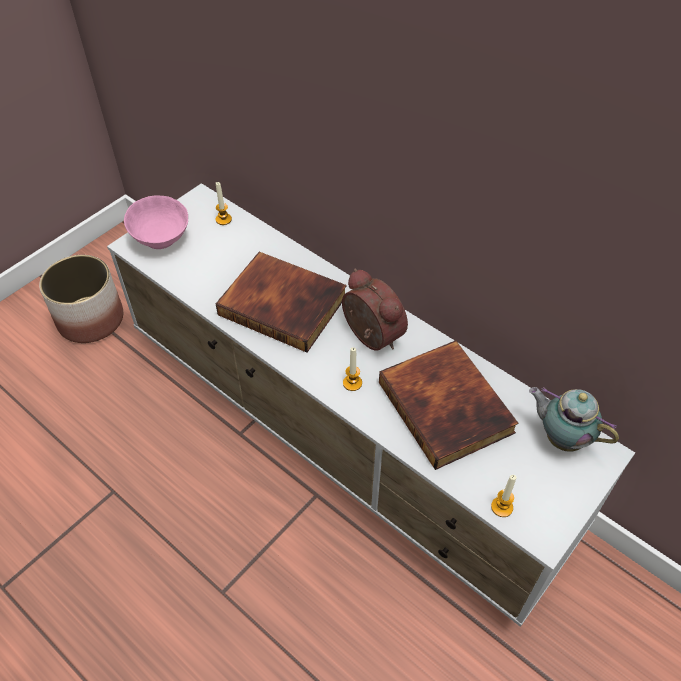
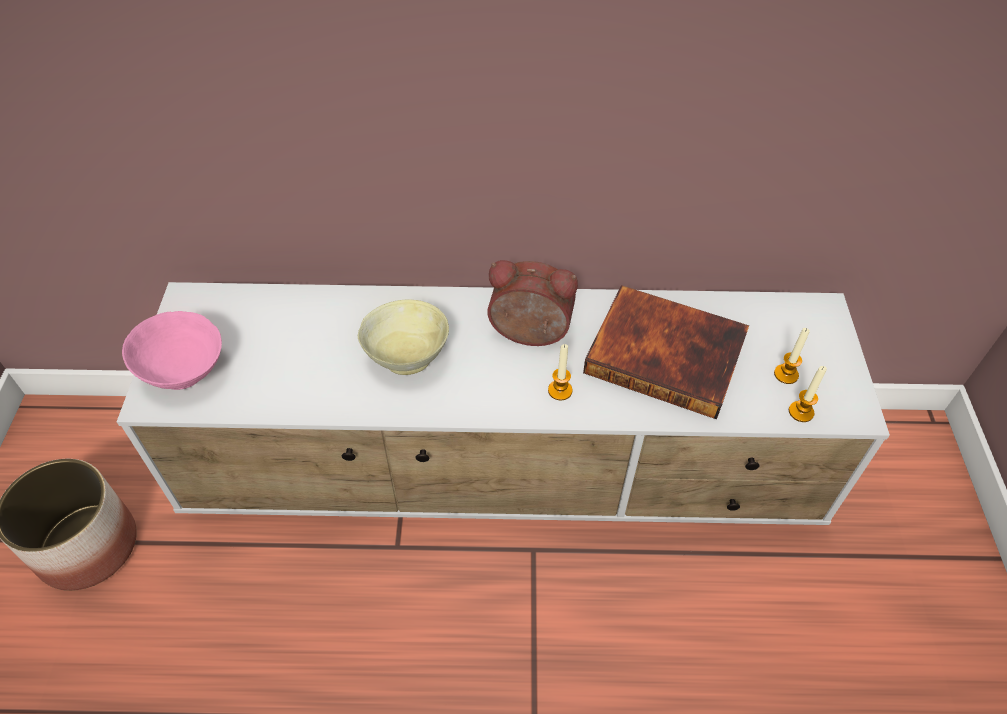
camera: 40 degrees left, 0 degrees up
candle [216,182,232,225] -> candle moved to [774,328,810,384]
book [216,252,347,353] -> beige bowl [358,300,449,375]
teapot [529,387,619,452] -> none

